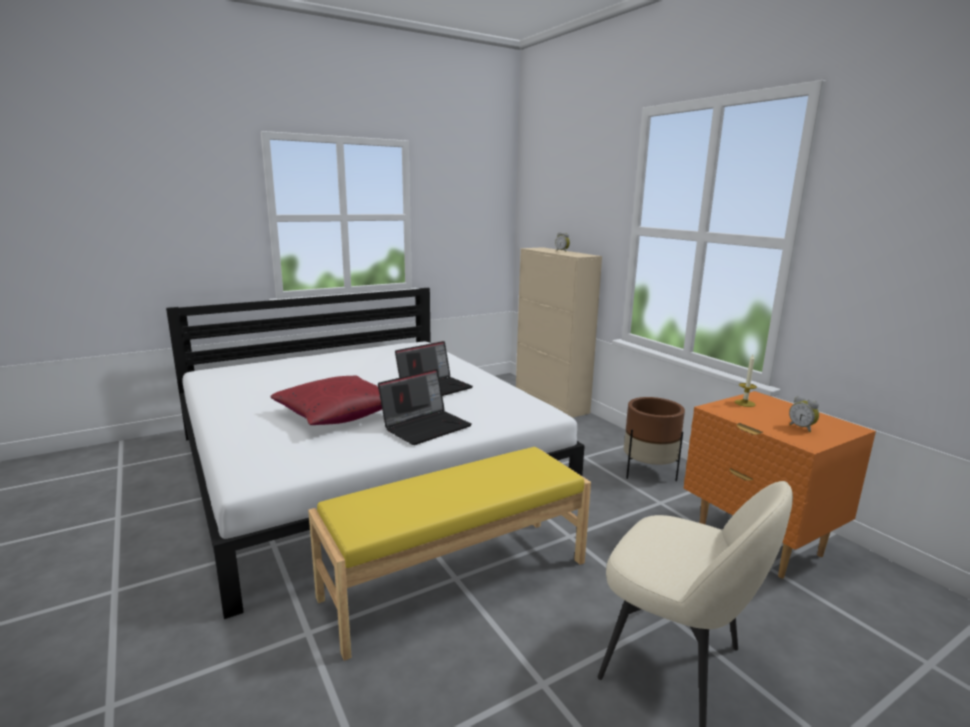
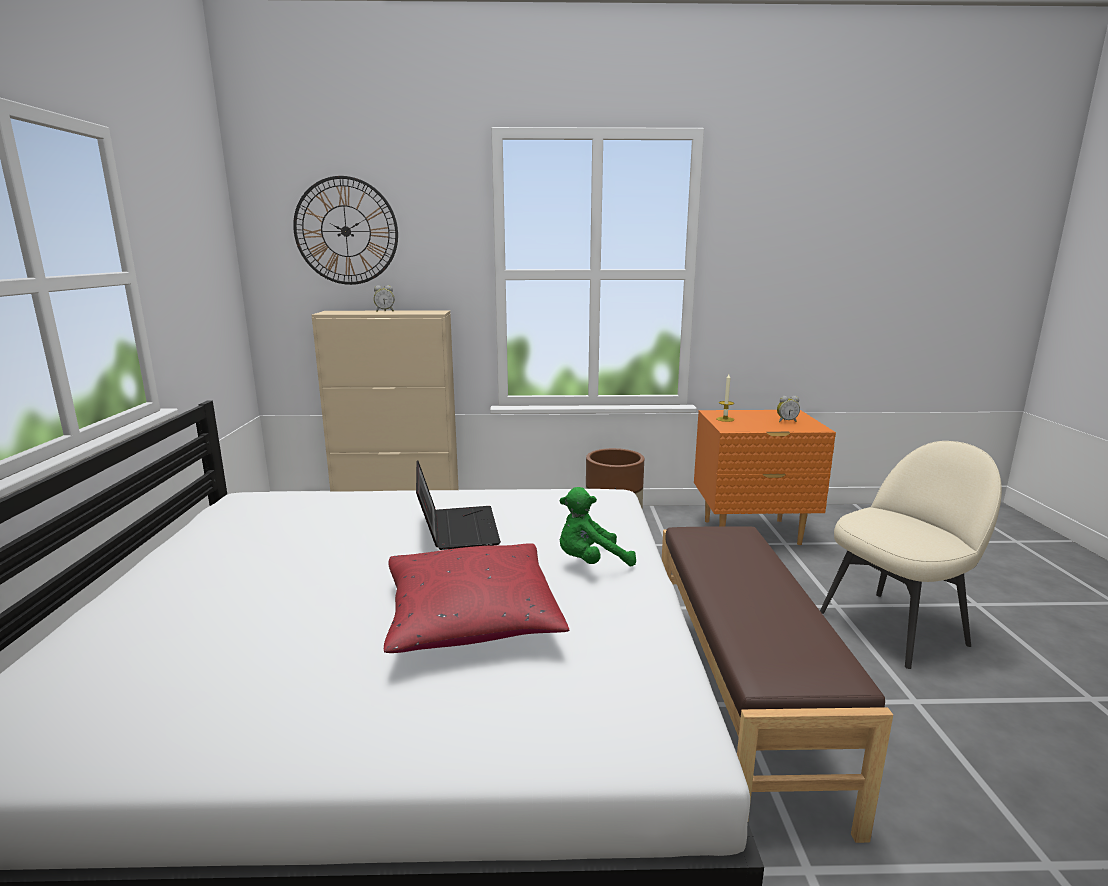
camera: 60 degrees left, 0 degrees up
yellow bench [308,447,591,661] -> brown bench [662,526,893,843]
laptop [378,369,472,445] -> green plush toy [560,487,636,566]
none -> wall clock [293,176,398,285]

